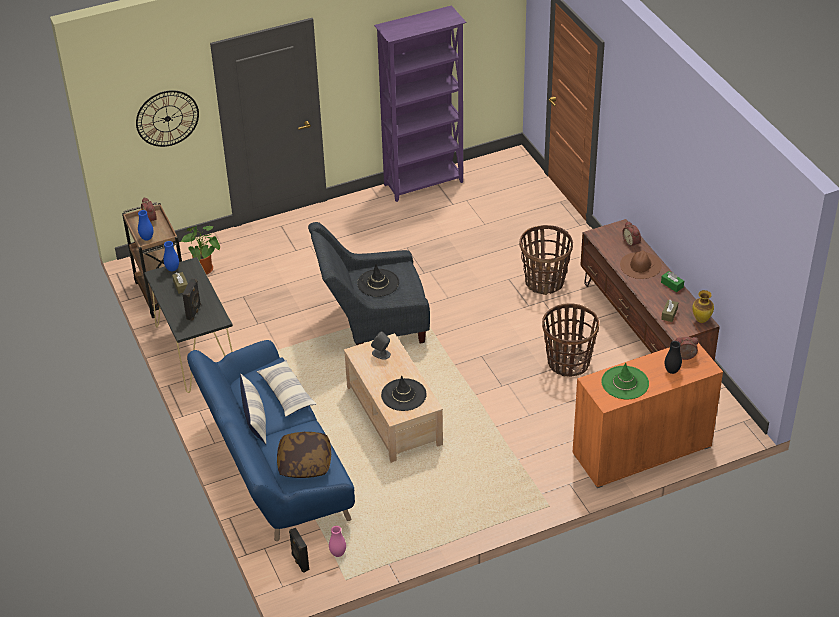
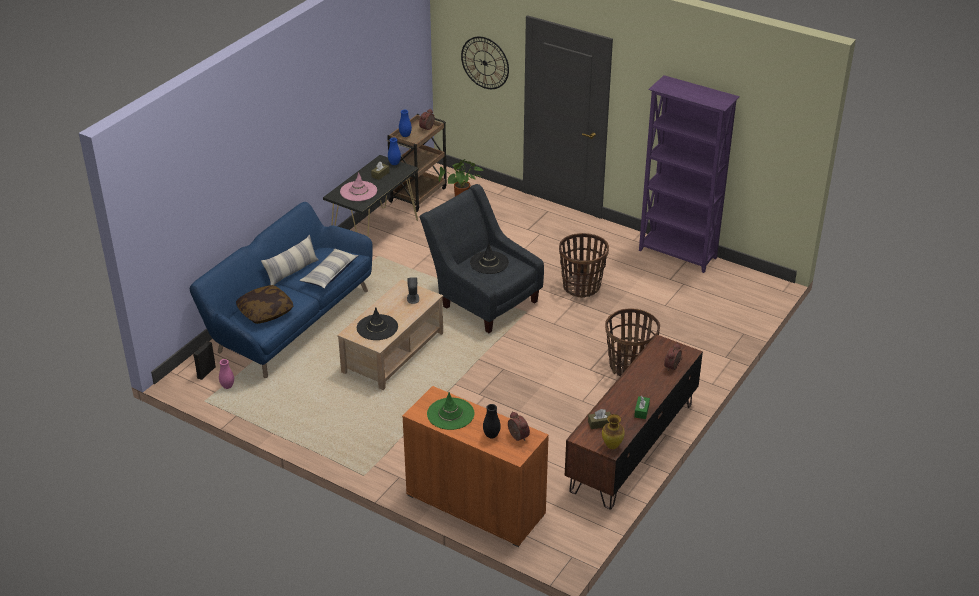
camera: 55 degrees right, 5 degrees down
black speaker [182,278,201,321] -> pink hat [340,172,377,201]
basket [542,303,599,377] -> basket moved to [559,233,609,298]
brown hat [620,251,662,279] -> none

